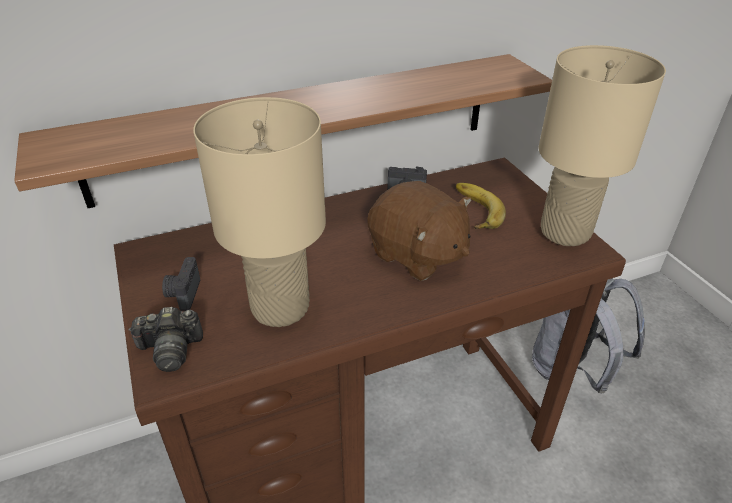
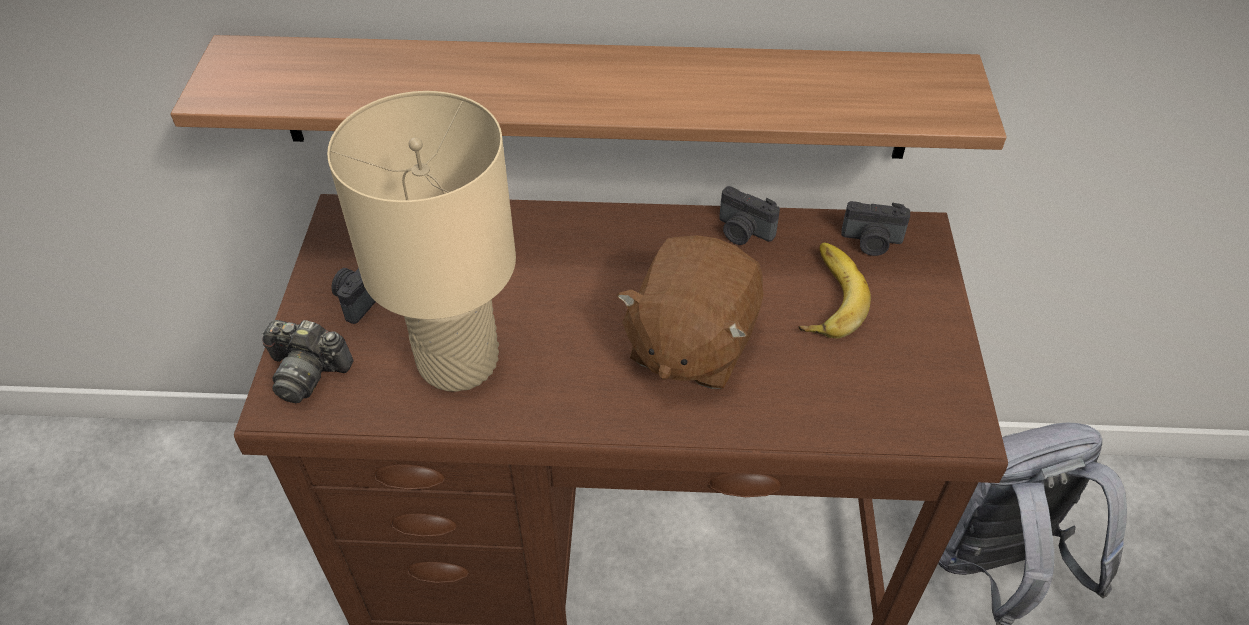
camera: 25 degrees right, 10 degrees up
brown plush toy [367,181,471,281] -> brown plush toy turned 45 degrees clockwise [617,235,764,389]
beige table lamp [538,45,666,246] -> none
none -> camera [841,201,910,256]

